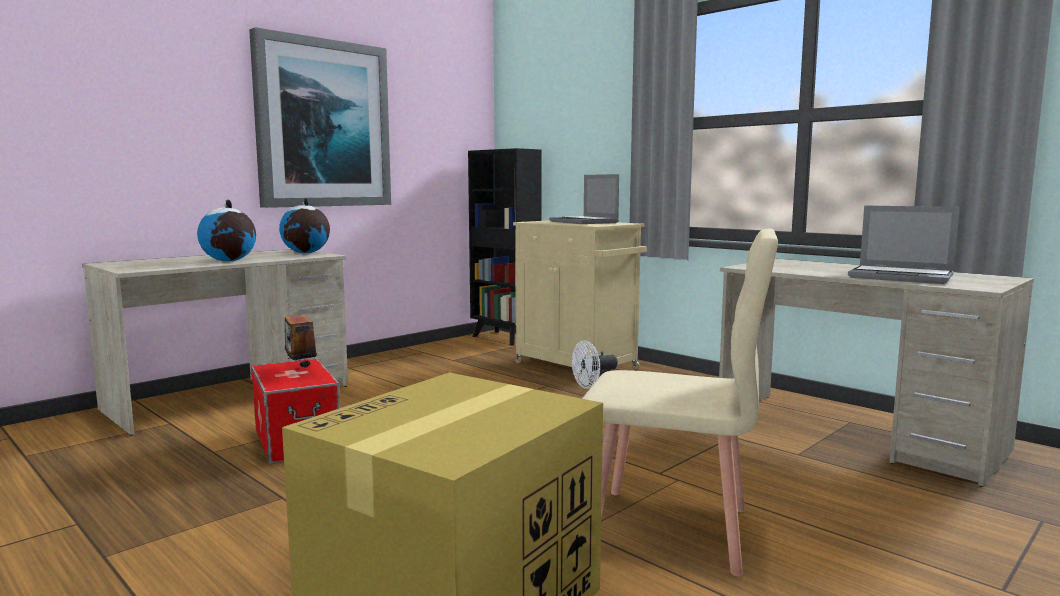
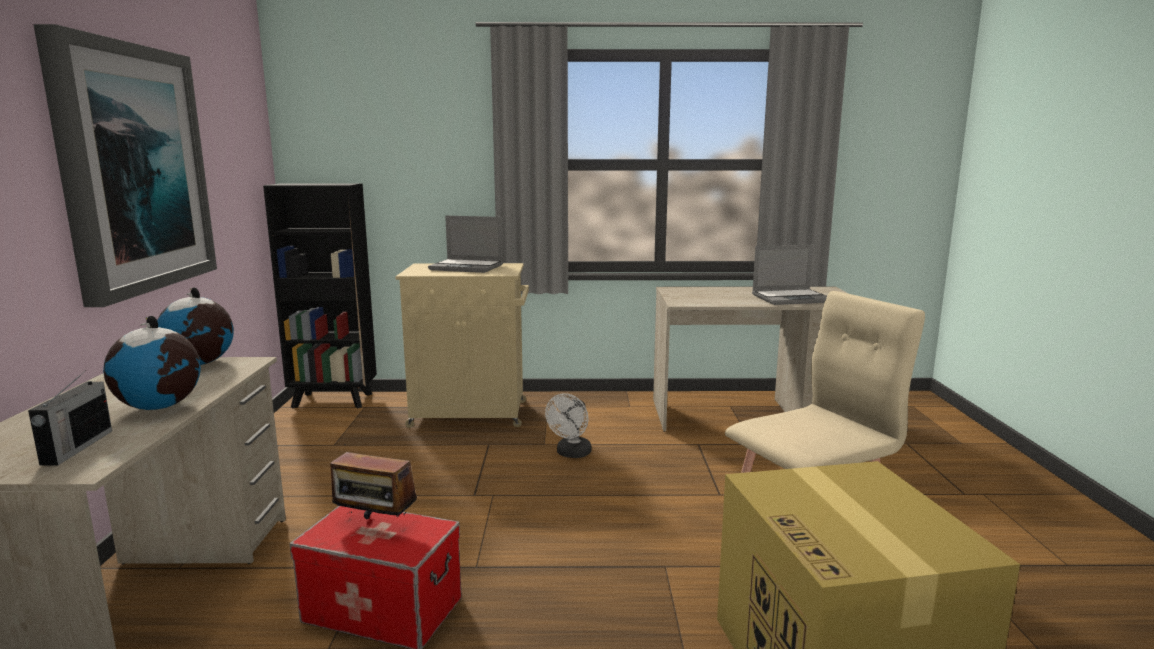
camera: 45 degrees left, 5 degrees up
none -> radio [28,370,112,466]

